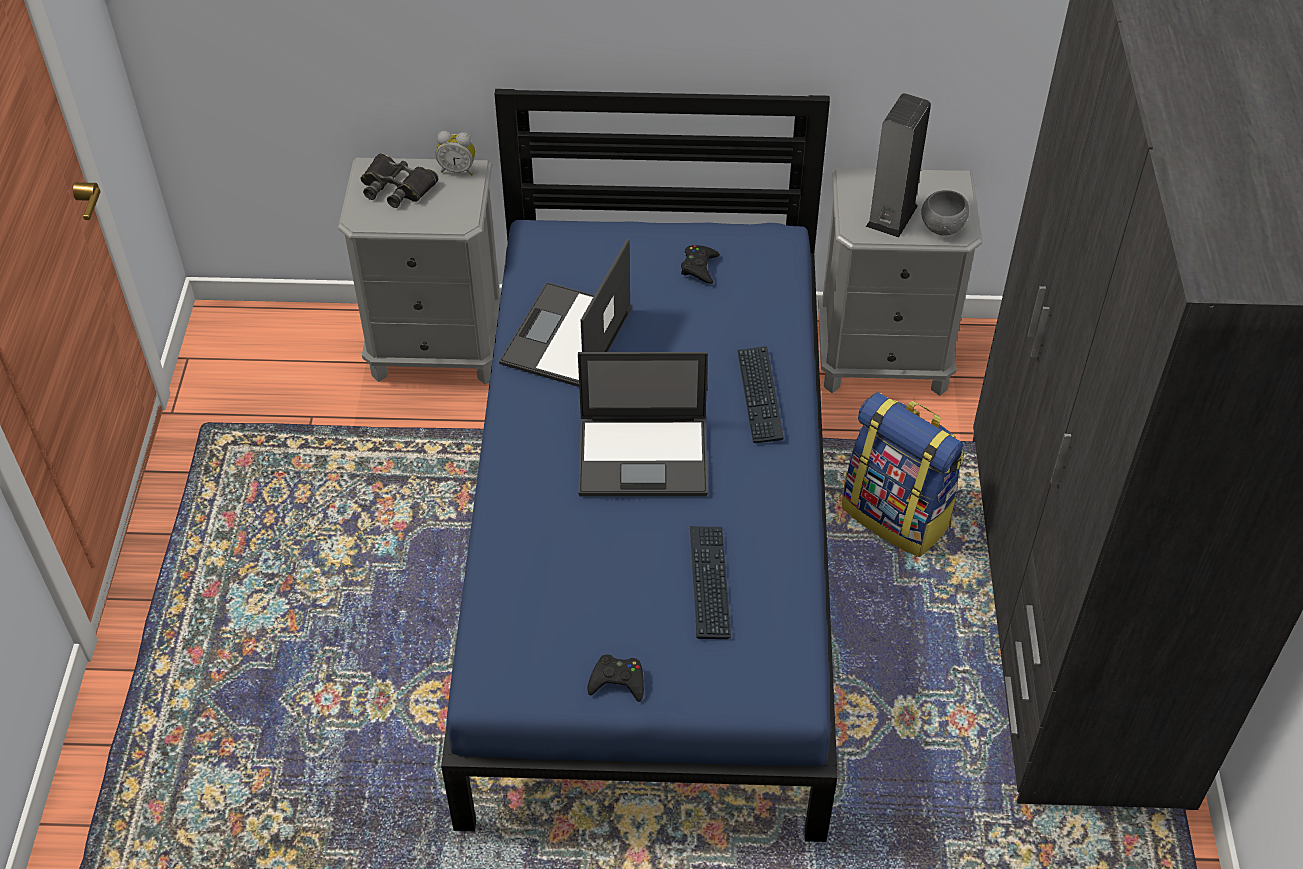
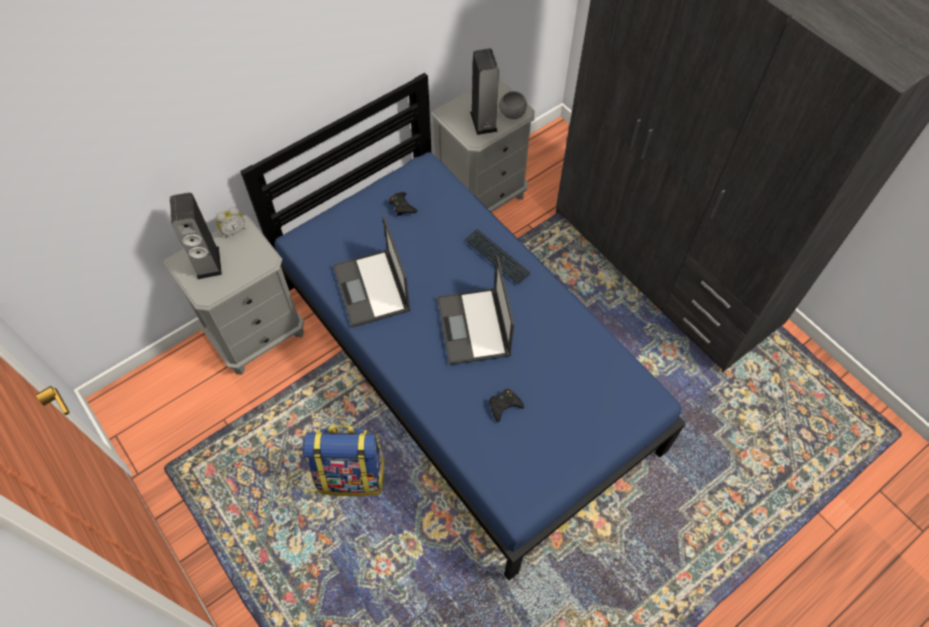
camera: 40 degrees left, 10 degrees up
black binoculars [360,153,439,208] -> speaker [170,193,222,279]
laptop [578,352,708,497] -> laptop turned 120 degrees clockwise [437,255,514,365]
black game controller [587,655,644,702] -> black game controller moved to [489,389,524,422]
keyboard [690,526,731,639] -> none
backpack [842,392,965,557] -> backpack moved to [302,425,386,496]

